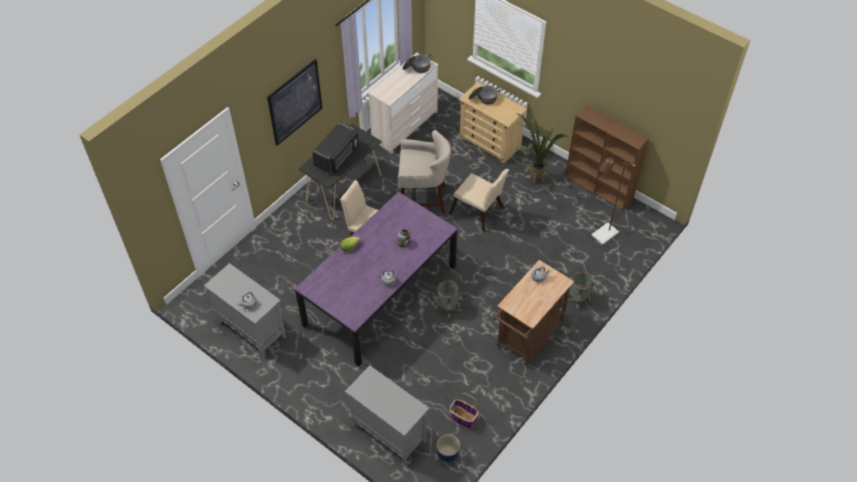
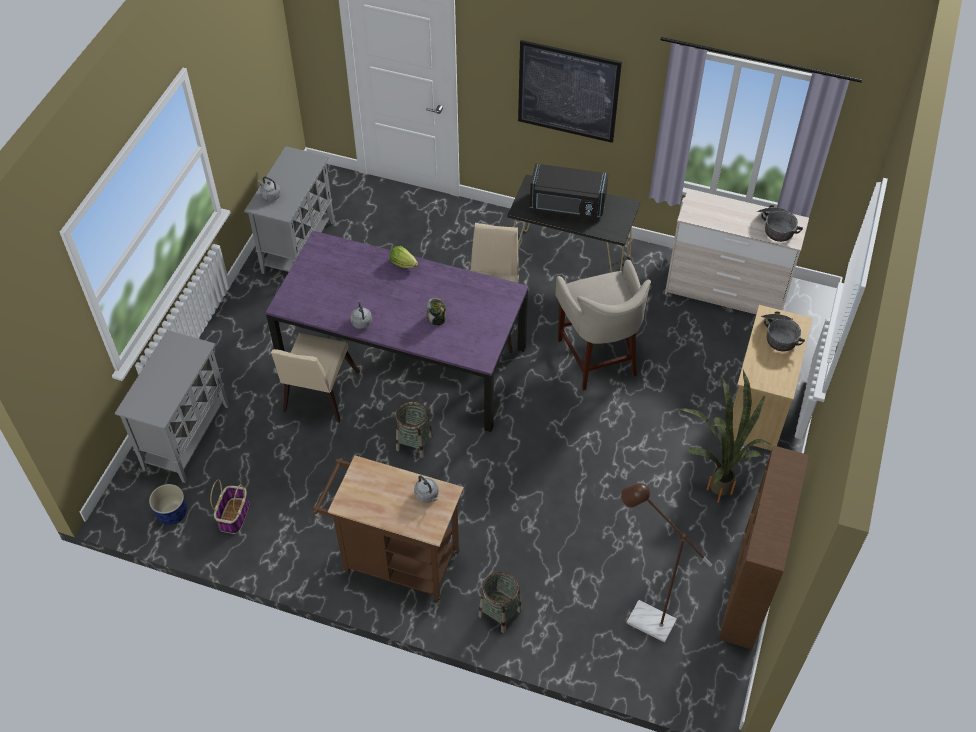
camera: 70 degrees right, 0 degrees up
beige chair [449,169,509,232] -> beige chair moved to [271,333,360,423]

